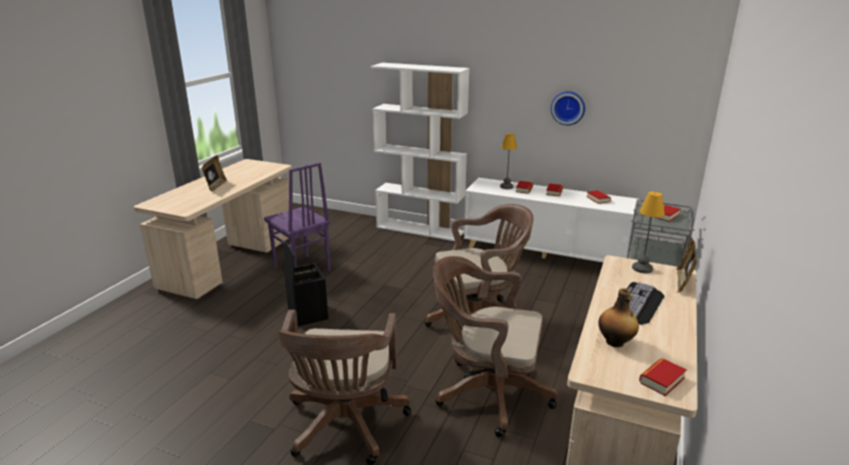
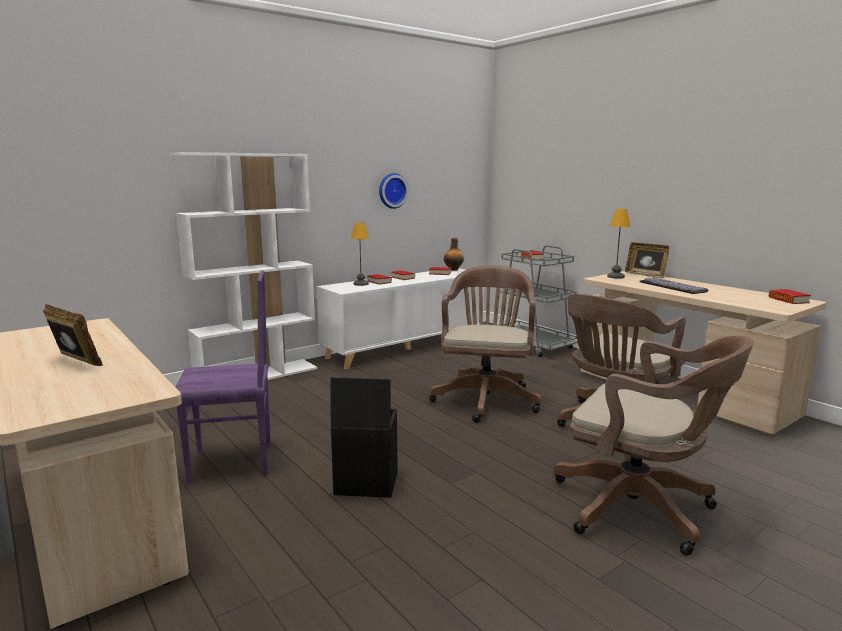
camera: 60 degrees left, 10 degrees down
bottle [598,288,639,347] -> bottle moved to [444,238,464,271]

